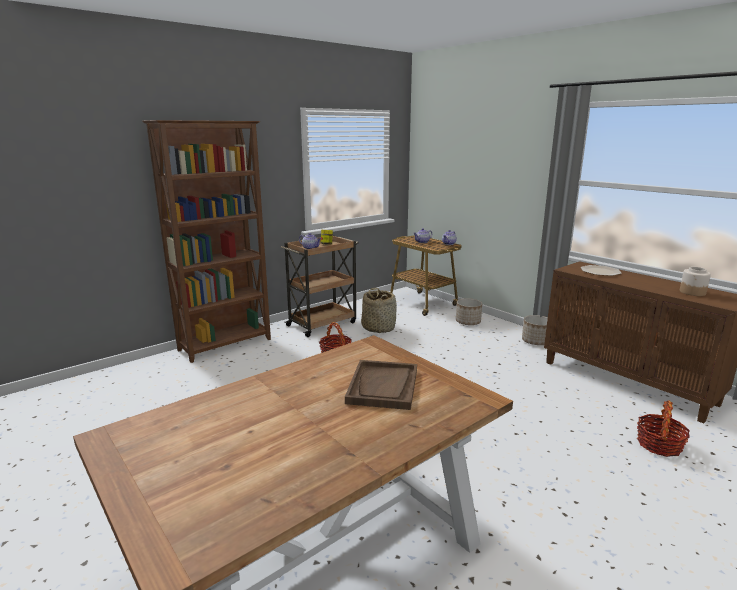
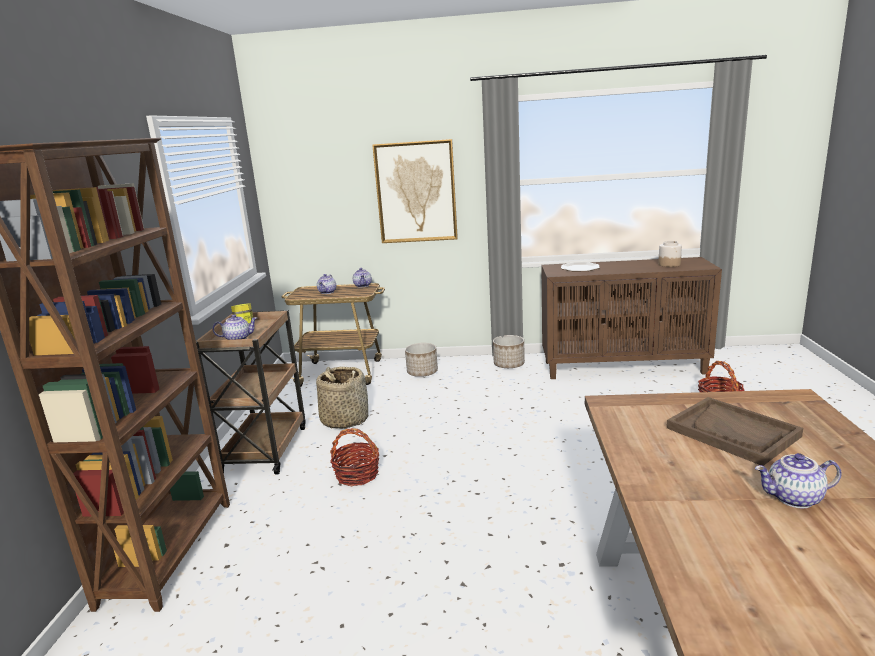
camera: 45 degrees left, 0 degrees up
none -> picture [372,139,458,243]
none -> teapot [755,453,842,508]

